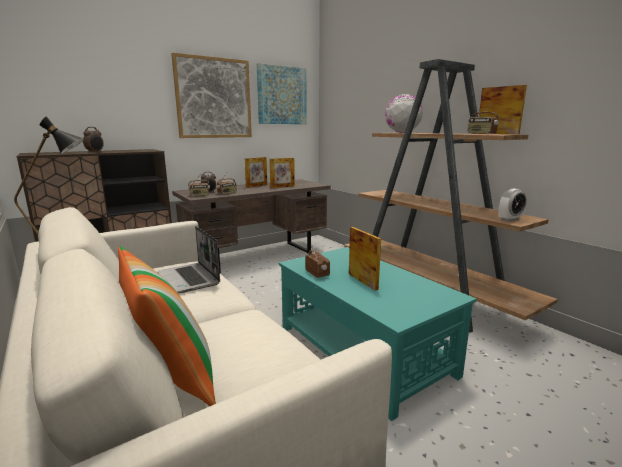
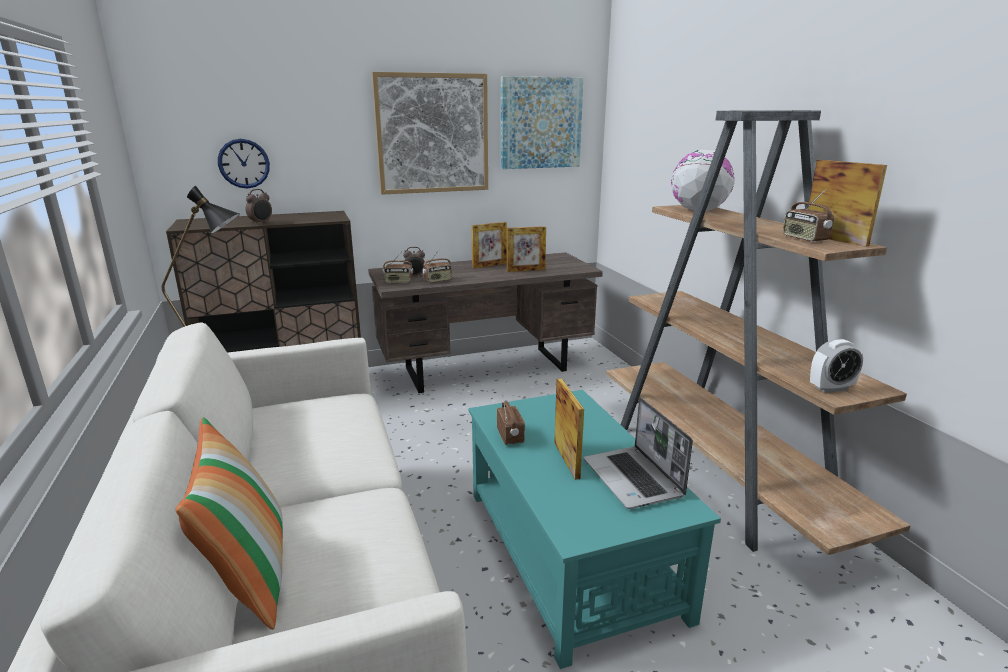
camera: 15 degrees right, 5 degrees up
laptop [157,226,220,293] -> laptop moved to [584,397,693,509]
none -> wall clock [218,139,270,189]

